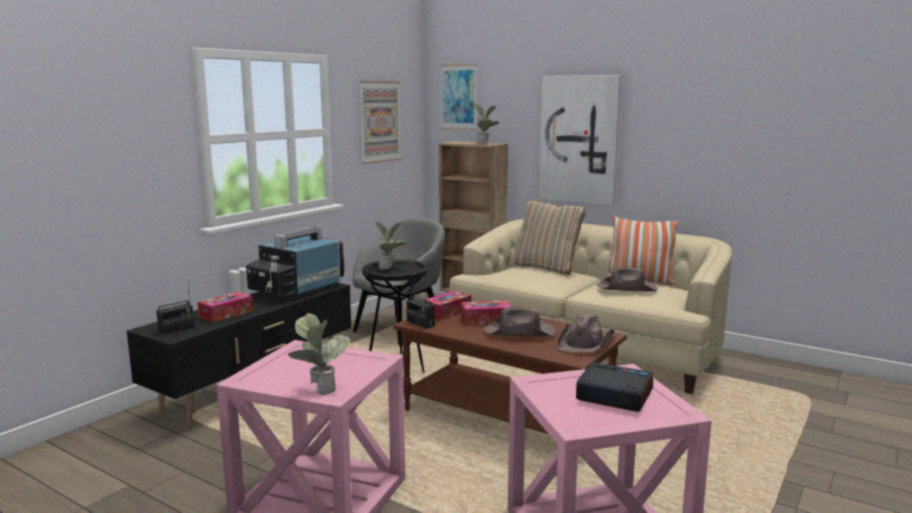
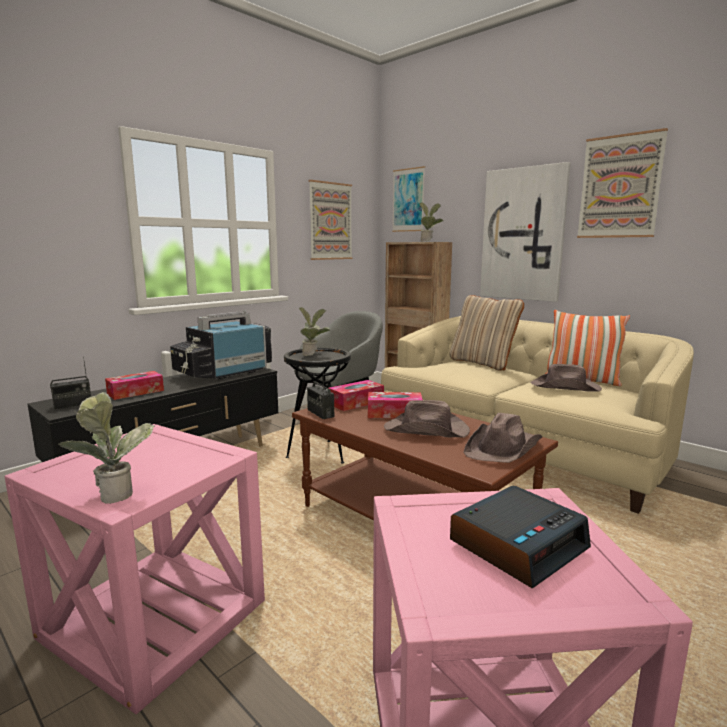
camera: 10 degrees right, 0 degrees up
alarm clock [576,362,653,412] -> alarm clock turned 105 degrees clockwise [450,485,591,589]
none -> picture [577,128,668,238]

